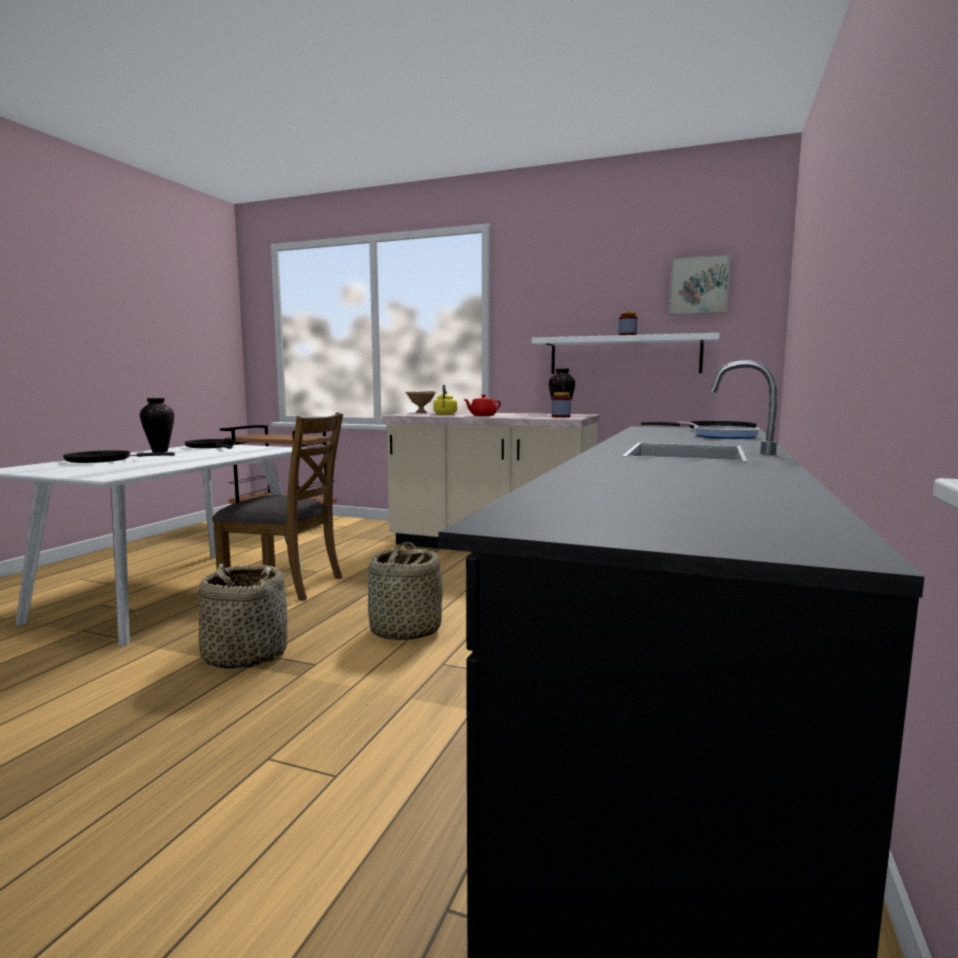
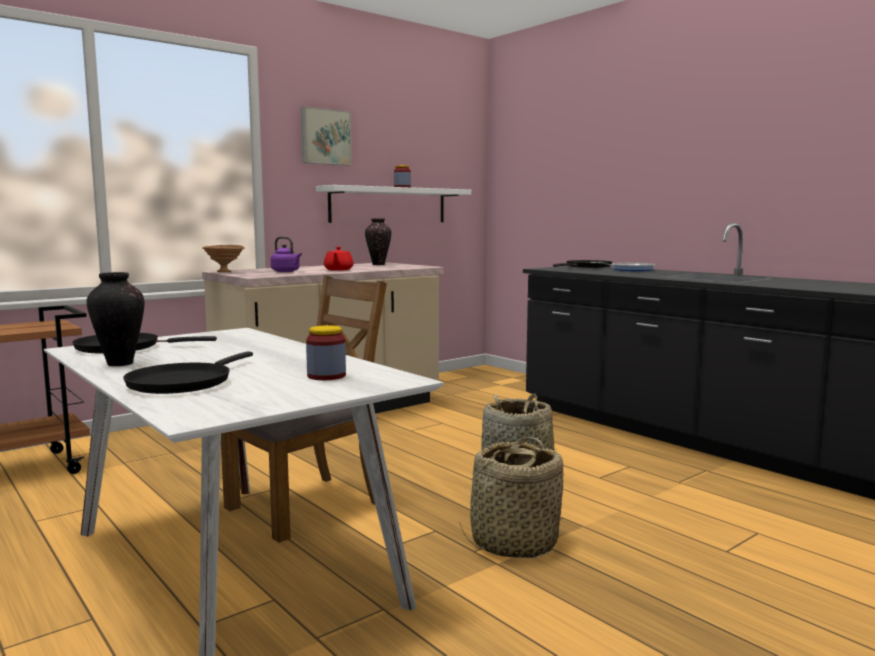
camera: 60 degrees left, 0 degrees up
yellow kettle [433,384,457,415] -> purple kettle [271,236,302,272]
jar [552,393,571,418] -> jar moved to [306,325,346,380]
picture [669,254,731,315] -> picture moved to [301,106,352,166]

